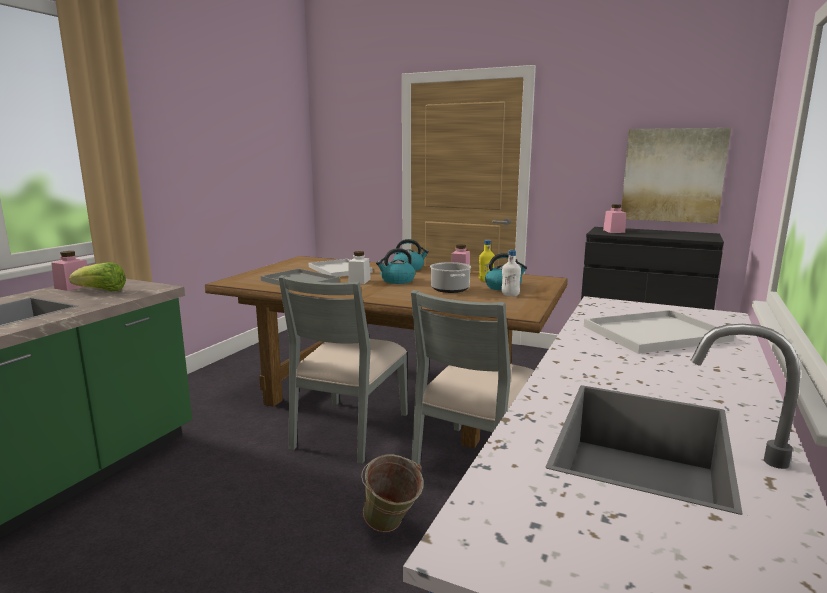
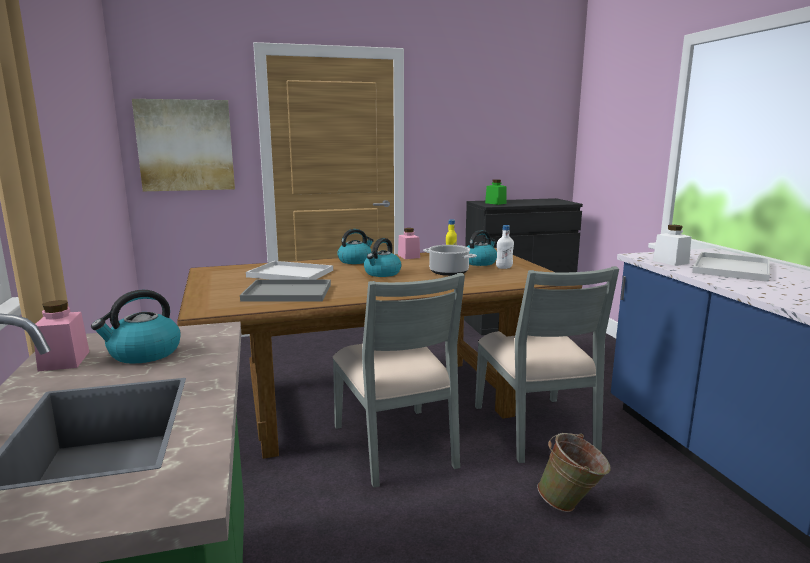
camera: 40 degrees left, 0 degrees up
lettuce [69,262,126,291] -> kettle [91,290,181,364]
white jar [348,251,371,284] -> white jar moved to [653,225,691,266]
pink jar [603,204,626,233] -> green jar [485,179,506,205]
picture [621,128,731,224] -> picture moved to [132,99,235,191]

